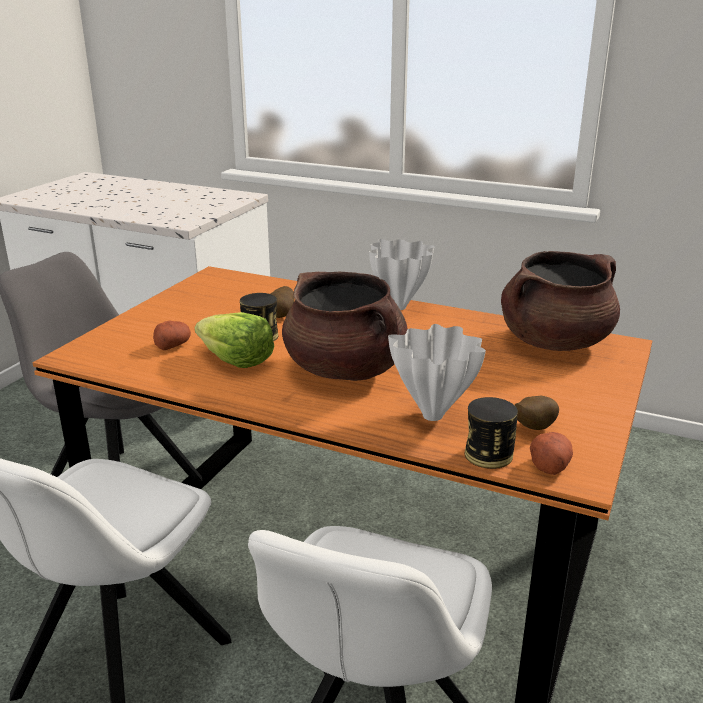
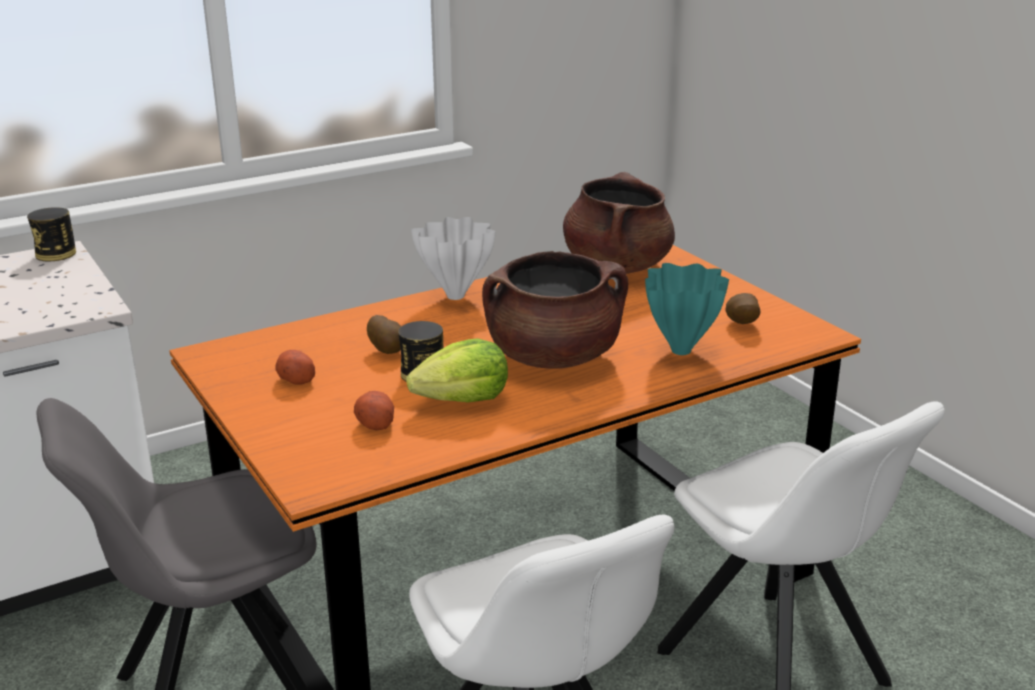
camera: 55 degrees left, 0 degrees up
white vase [388,324,486,421] -> turquoise vase [645,263,729,355]
can [464,397,518,469] -> can moved to [27,207,76,261]
potato [530,432,573,475] -> potato moved to [275,350,315,385]

